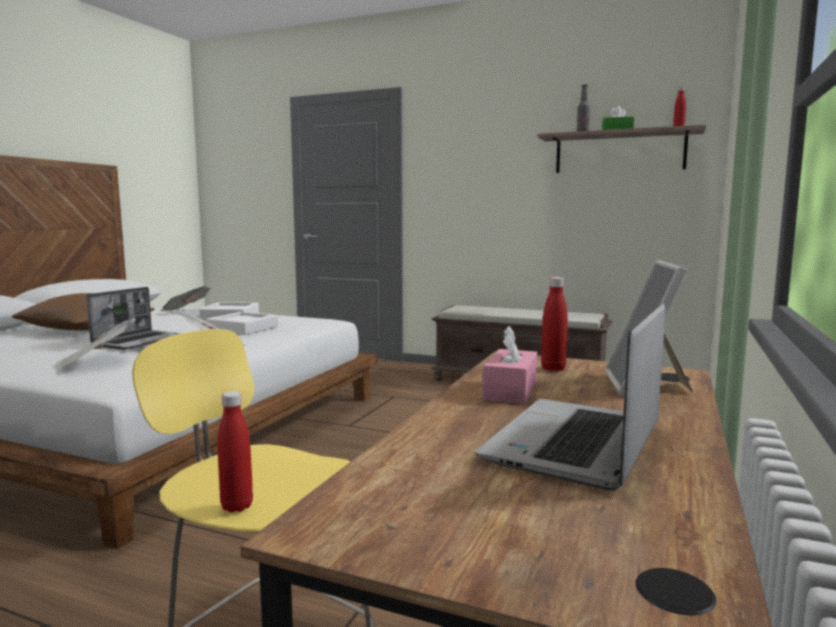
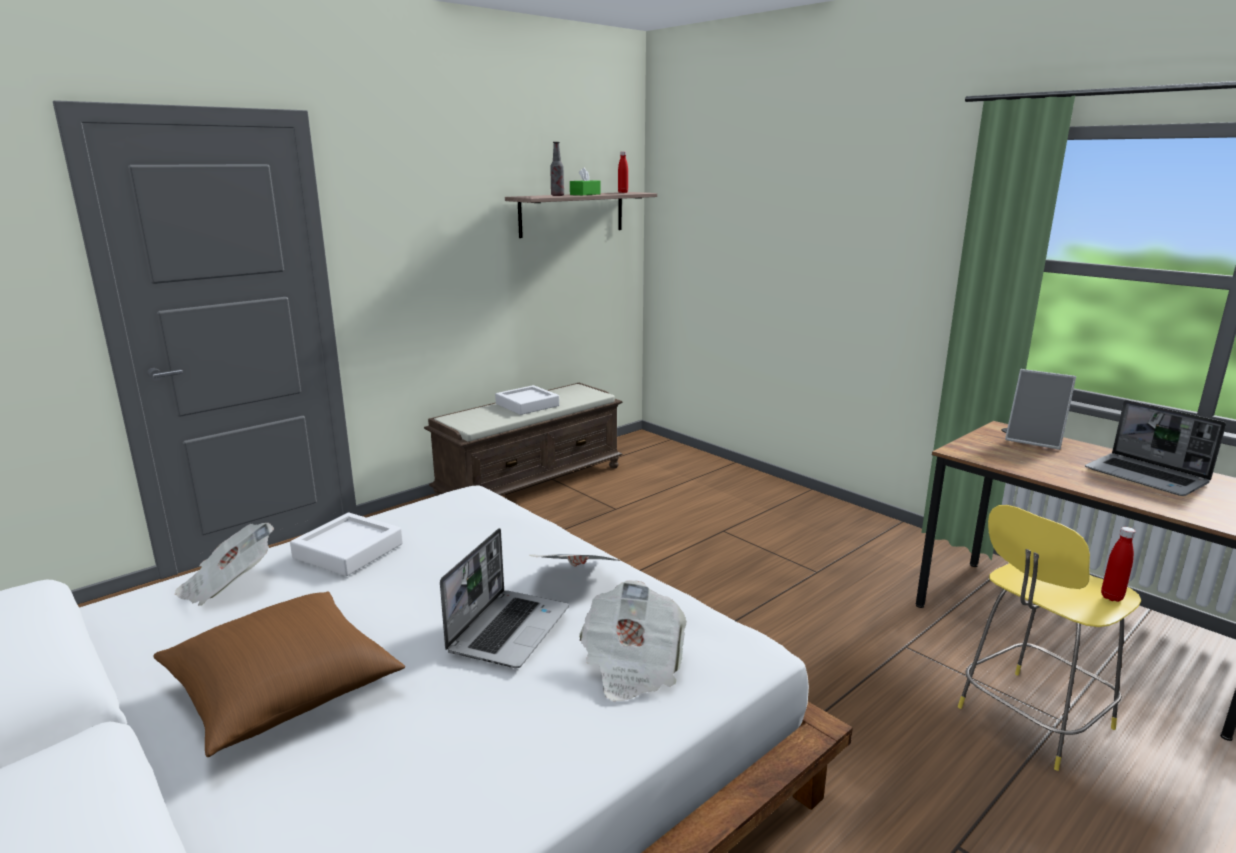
camera: 65 degrees left, 10 degrees up
laptop [86,287,182,350] -> laptop turned 60 degrees clockwise [440,528,569,668]
white tray [206,312,278,335] -> white tray moved to [495,385,559,415]
pink tissue box [482,326,537,404] -> none
red bottle [541,277,568,371] -> none

